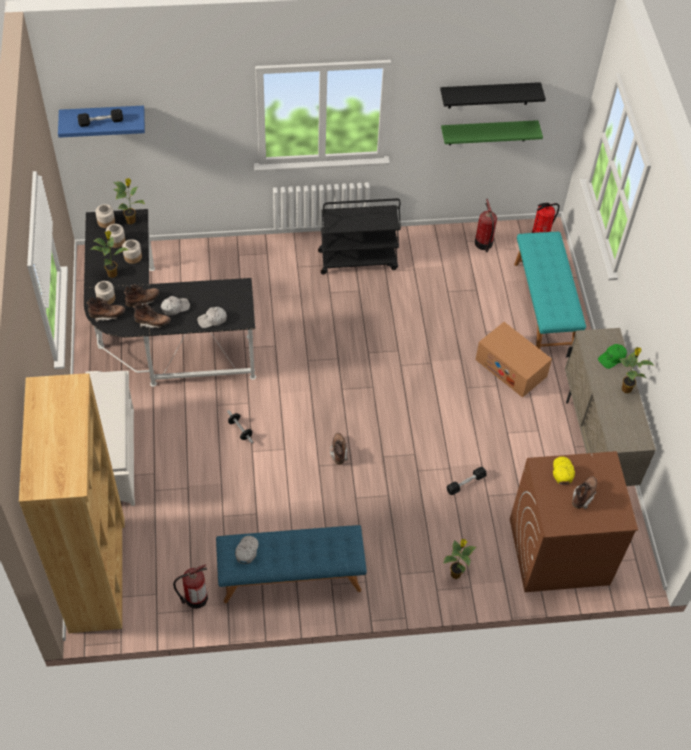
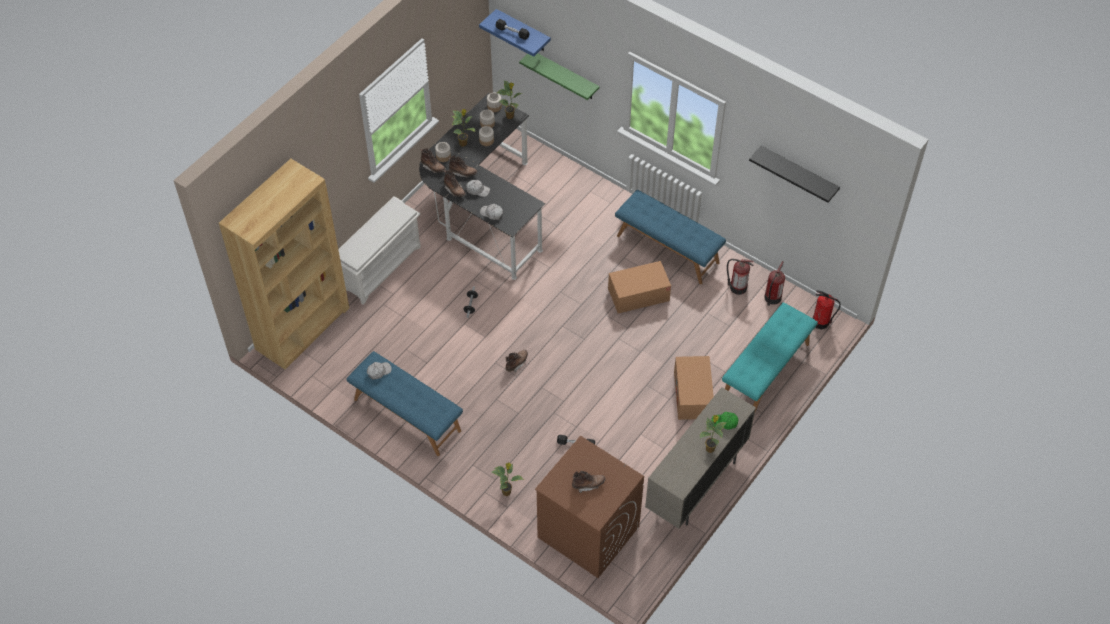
camera: 45 degrees right, 0 degrees up
fire extinguisher [173,564,208,609] -> fire extinguisher moved to [727,259,754,295]
black cart [318,198,401,274] -> blue bench [615,190,726,284]
green shelf [441,120,543,145] -> green shelf moved to [519,53,600,100]
yellow cap [553,457,575,484] -> none
none -> cardboard box [608,261,671,313]

